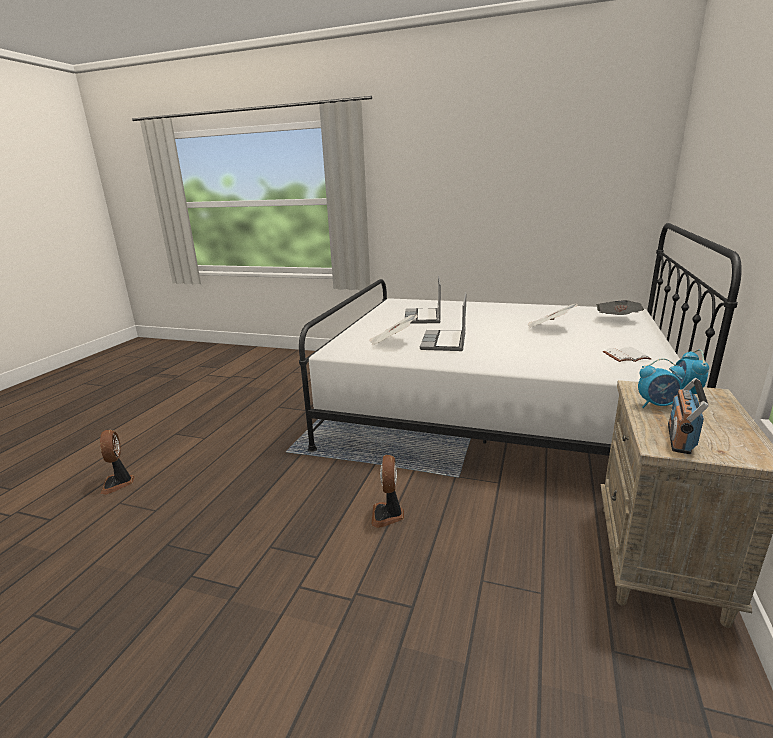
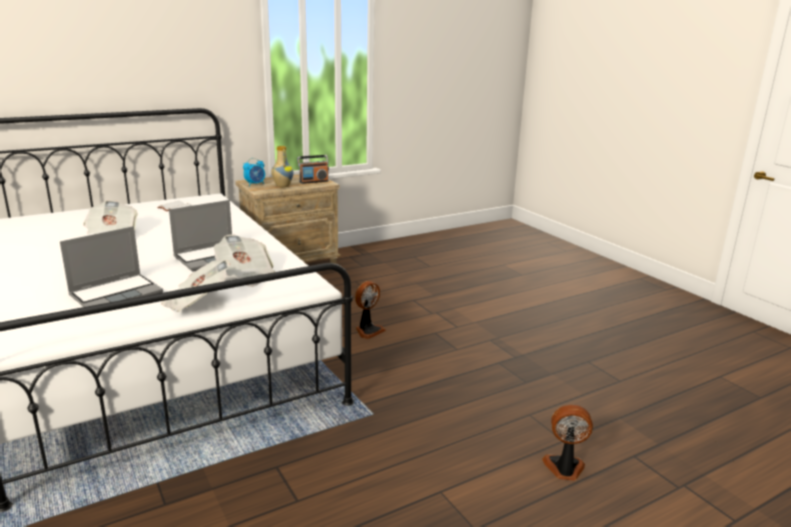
camera: 140 degrees left, 0 degrees up
fan [100,430,134,495] -> fan turned 105 degrees counterclockwise [542,405,593,481]
newspaper [596,300,644,315] -> newspaper moved to [161,260,230,312]
alarm clock [638,358,685,408] -> vase [271,146,294,187]

